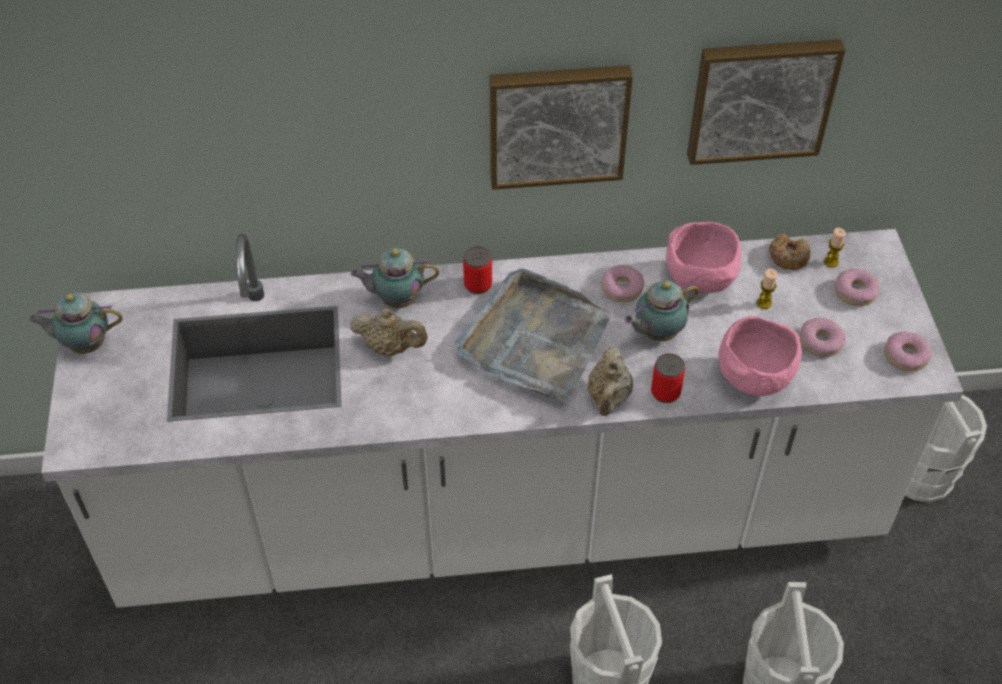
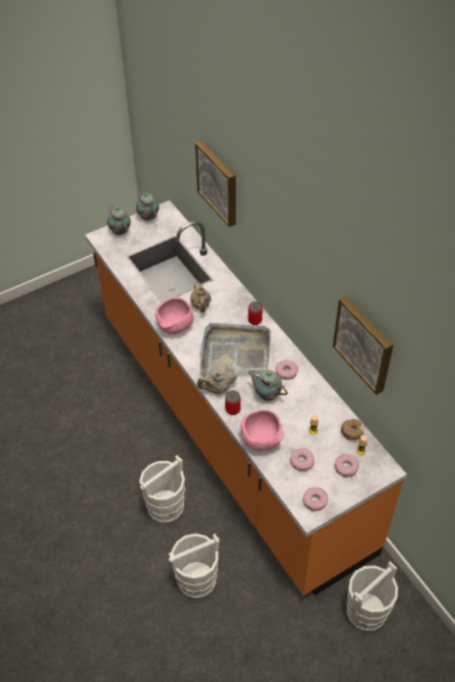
camera: 65 degrees right, 0 degrees up
white counter [41,229,963,608] -> orange counter [85,200,407,596]
teapot [351,248,439,308] -> teapot moved to [107,205,131,235]
picture [490,65,633,190] -> picture moved to [195,140,236,227]
pink bowl [666,222,741,293] -> pink bowl moved to [155,297,194,334]

